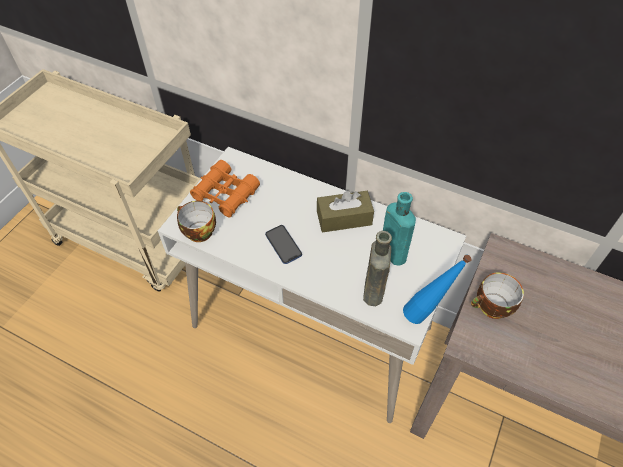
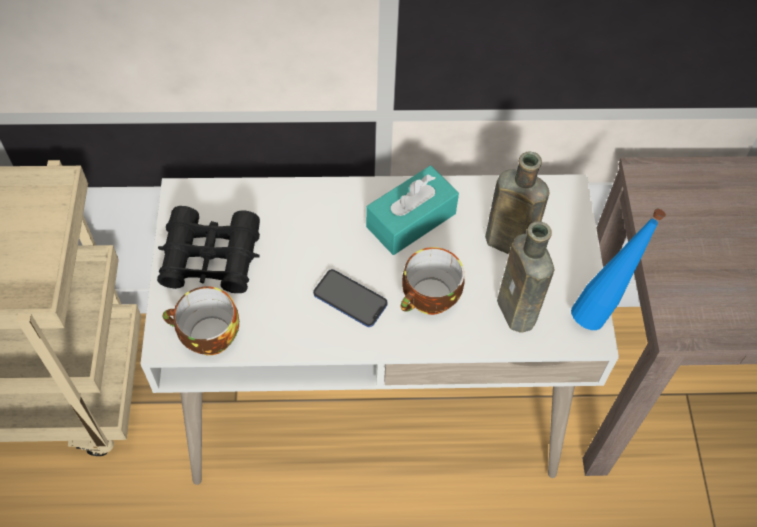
camera: 30 degrees left, 5 degrees up
orange binoculars [190,160,260,217] -> black binoculars [157,206,260,293]
brown tissue box [317,191,374,232] -> turquoise tissue box [366,166,459,255]
turquoise bottle [383,192,416,266] -> brown bottle [485,152,550,254]
cup [471,272,524,319] -> cup moved to [401,247,464,315]

